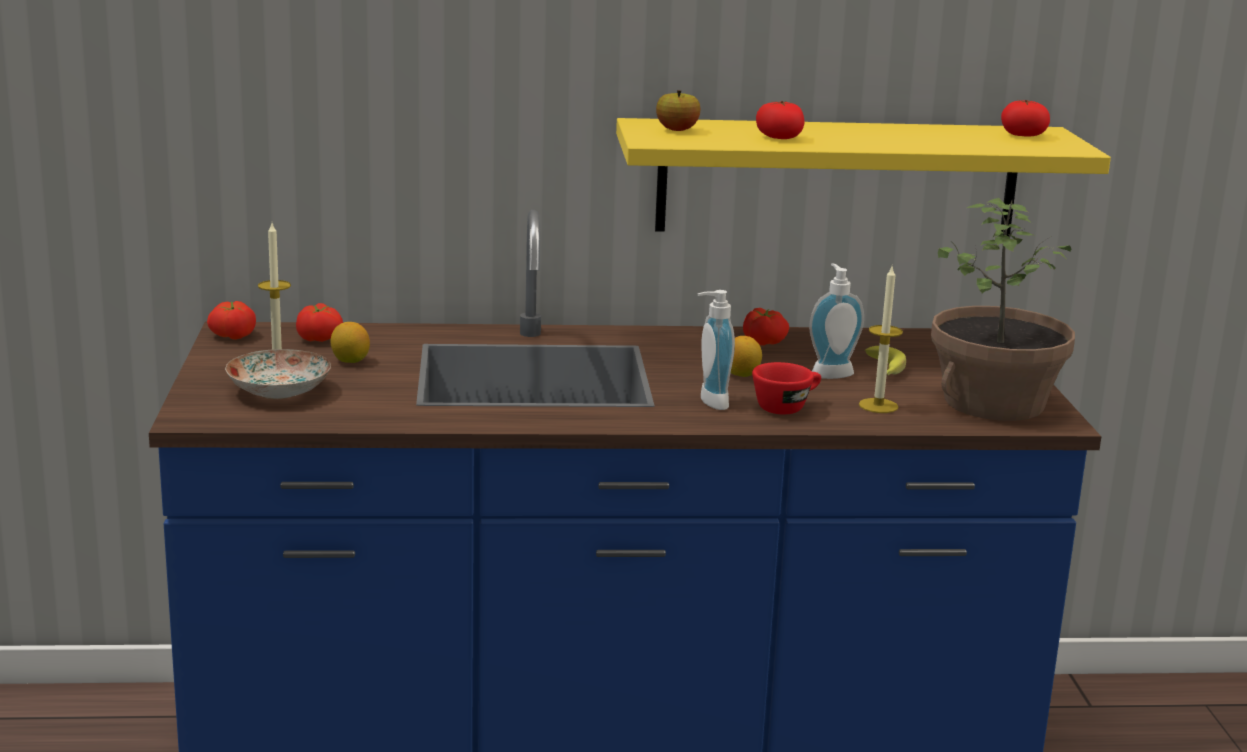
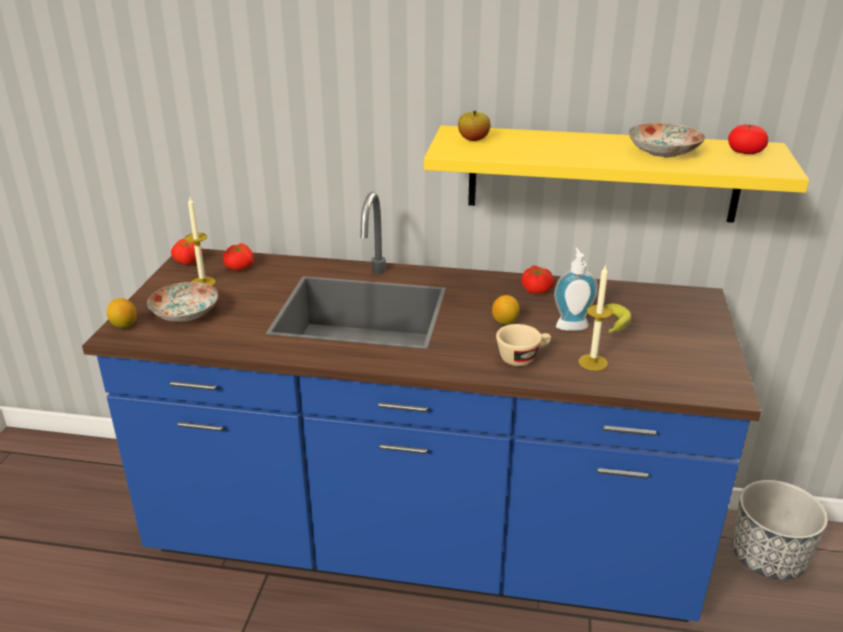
camera: 15 degrees right, 10 degrees up
lemon [330,322,370,363] -> lemon moved to [107,298,137,328]
soap dispenser [698,290,735,410] -> none
red cup [752,362,821,414] -> beige cup [496,324,551,366]
tomato [756,101,805,139] -> none
potted plant [931,198,1075,421] -> none
none -> plate [628,123,705,157]
none -> planter [732,480,828,580]

